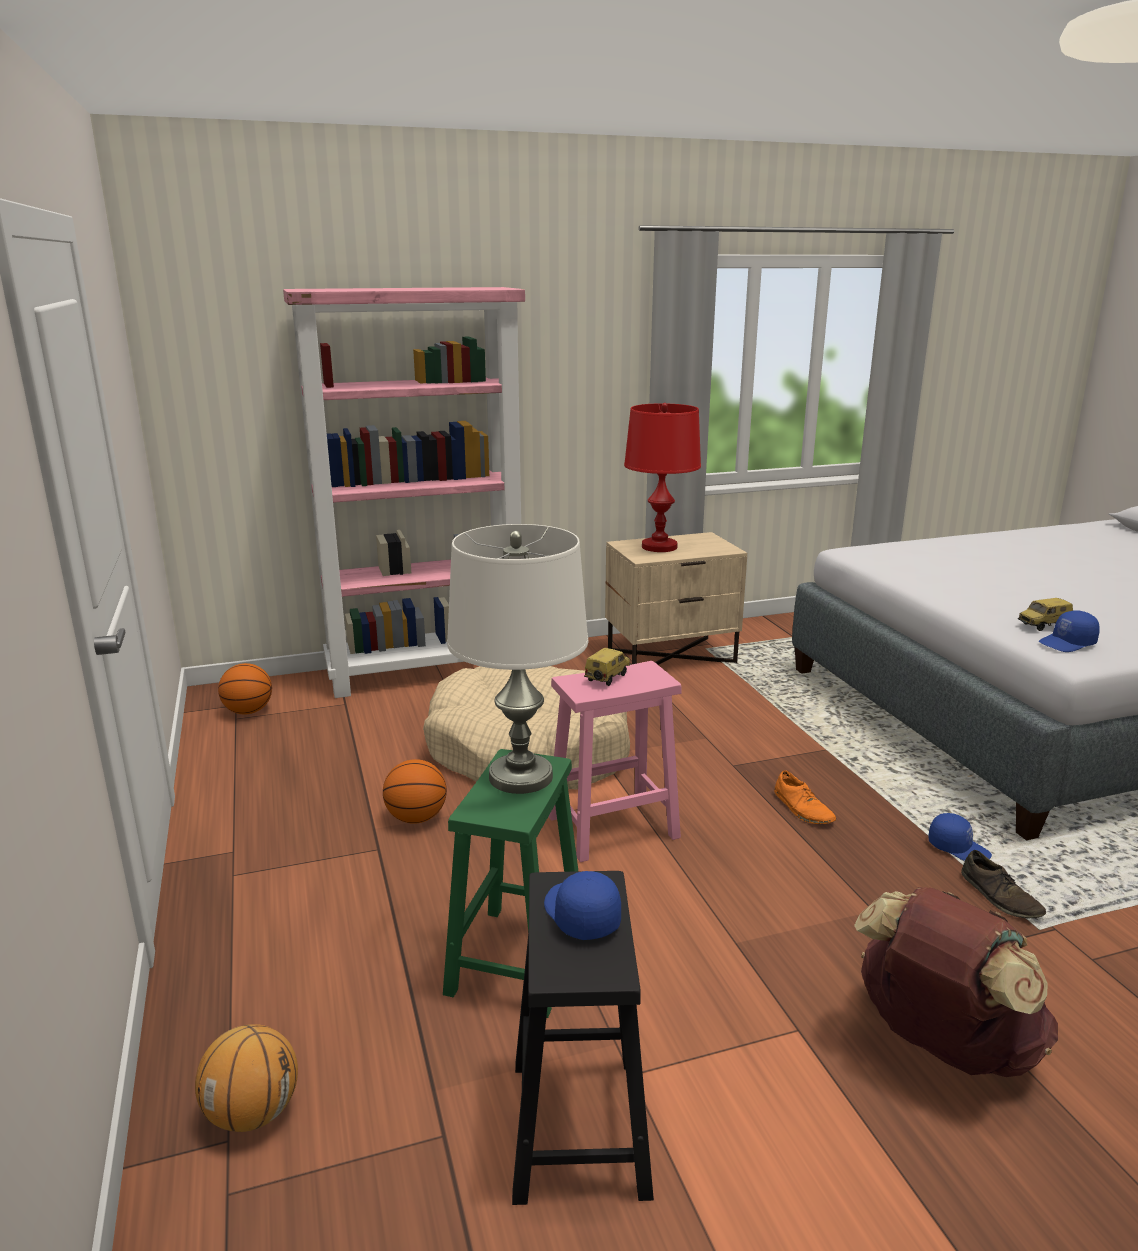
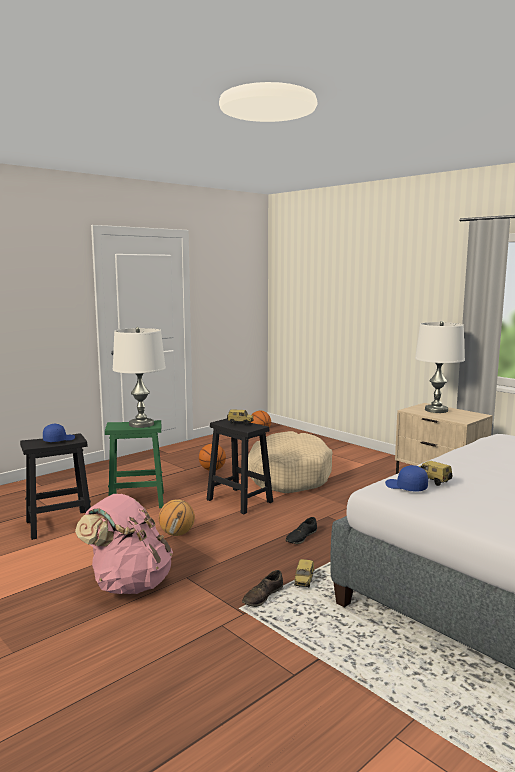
camera: 65 degrees right, 10 degrees down
basketball [195,1024,298,1132] -> basketball moved to [159,499,195,536]
pink bookcase [283,287,525,698] -> none
pink stool [548,661,682,862] -> black stool [207,419,273,514]
red table lamp [624,403,701,552] -> white table lamp [415,321,465,413]
orange shoe [774,770,836,824] -> black shoe [286,517,317,544]
brown backpack [854,887,1058,1077] -> pink backpack [75,494,173,594]
blue cap [929,813,992,861] -> toy car [294,559,314,587]

